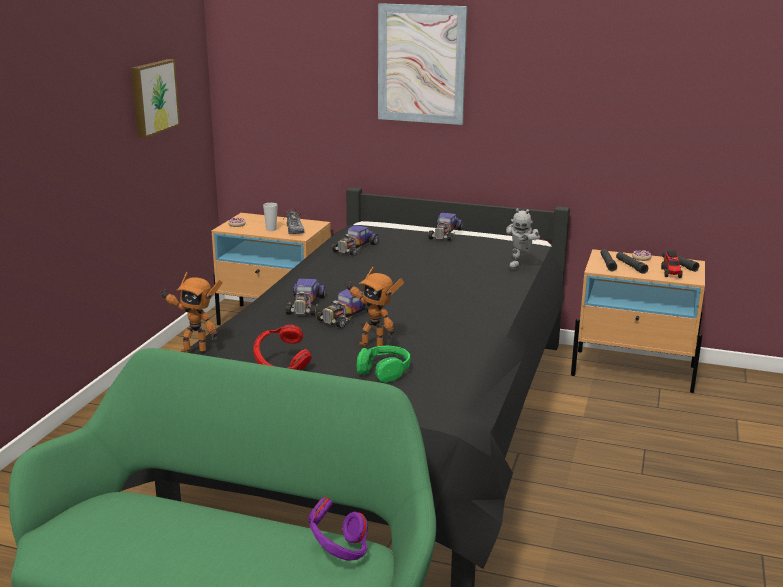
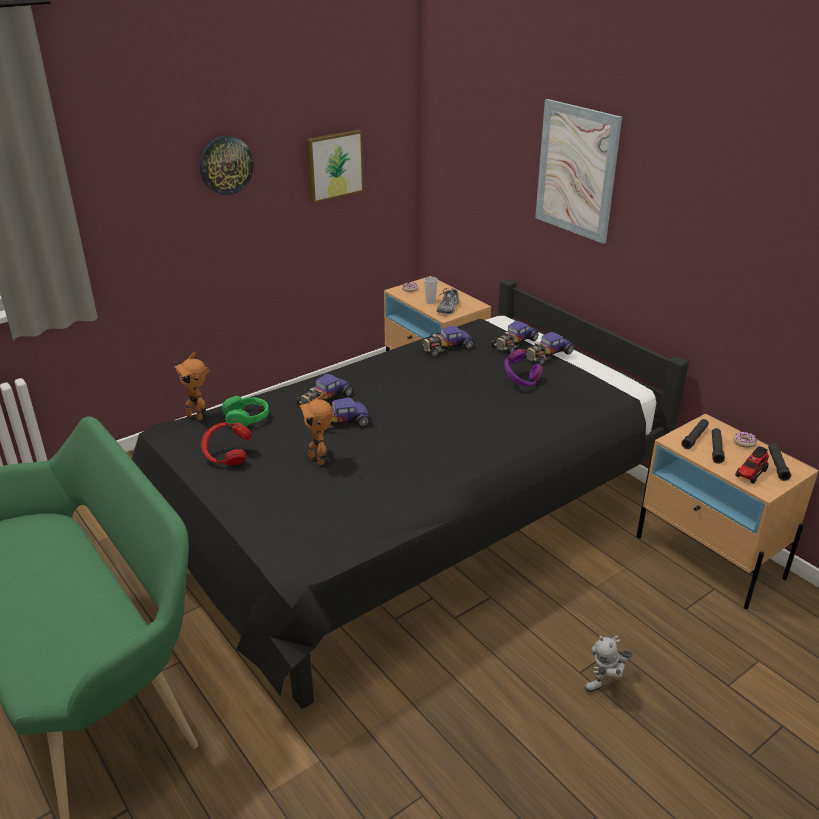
camera: 35 degrees right, 10 degrees up
purple headphones [308,497,368,561] -> purple headphones moved to [504,349,543,386]
green headphones [356,346,411,383] -> green headphones moved to [222,396,269,428]
toy robot [506,208,540,269] -> toy robot moved to [585,636,633,692]
none -> wall clock [200,136,254,195]
none -> toy car [491,321,538,354]

